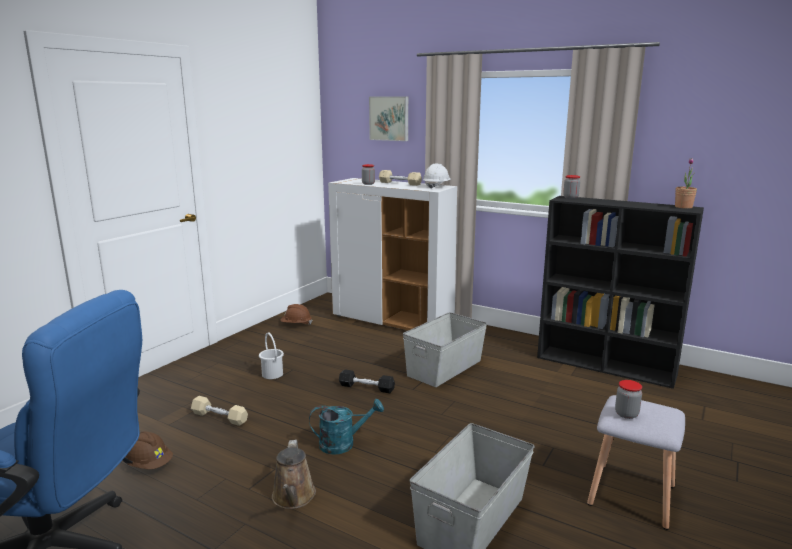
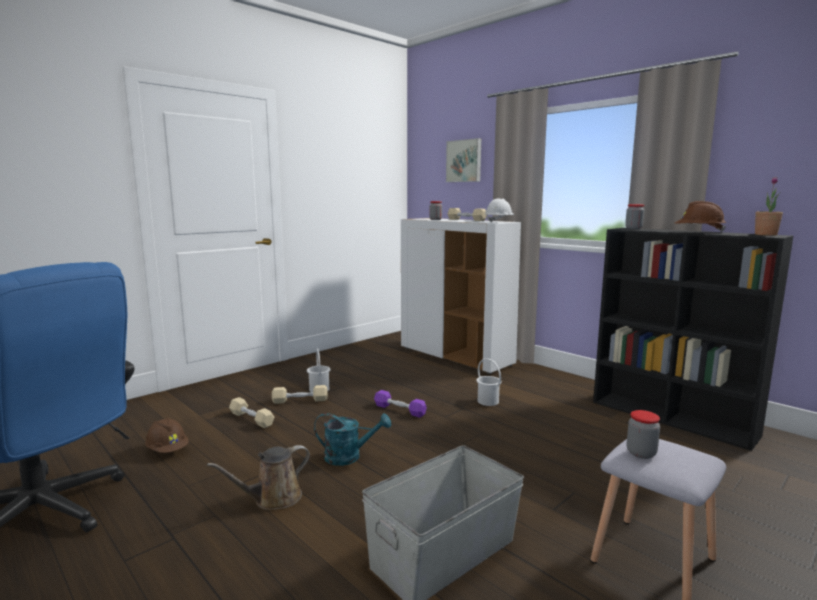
camera: 15 degrees right, 5 degrees down
brown watering can [272,440,316,509] -> brown watering can turned 45 degrees clockwise [207,445,310,510]
brown hard hat [280,304,312,325] -> brown hard hat moved to [675,201,726,233]
black dumbbell [339,369,395,393] -> purple dumbbell [374,390,427,418]
grey storage box [403,312,487,387] -> white bucket [476,358,502,406]
none -> beige dumbbell [272,385,328,404]

